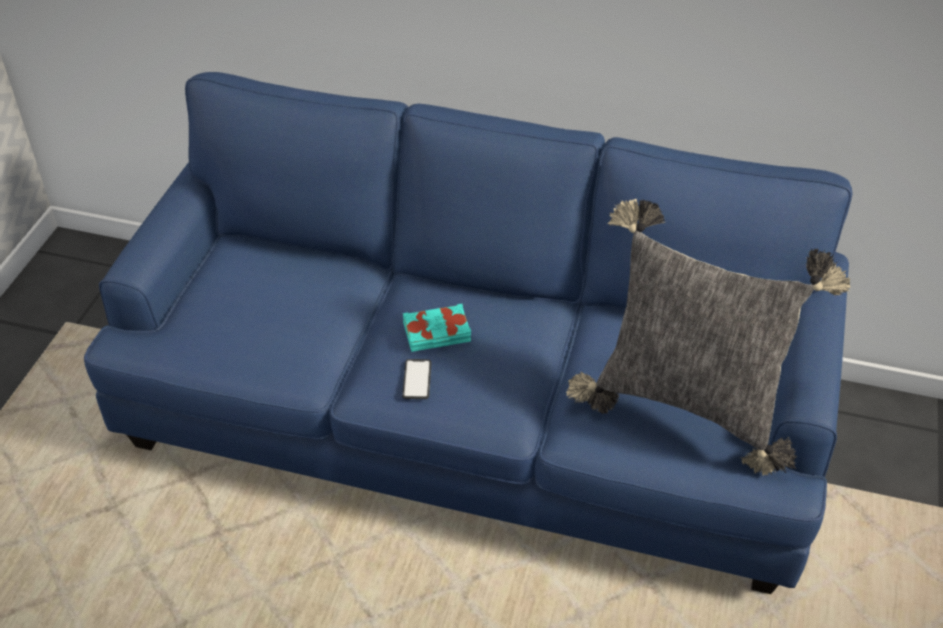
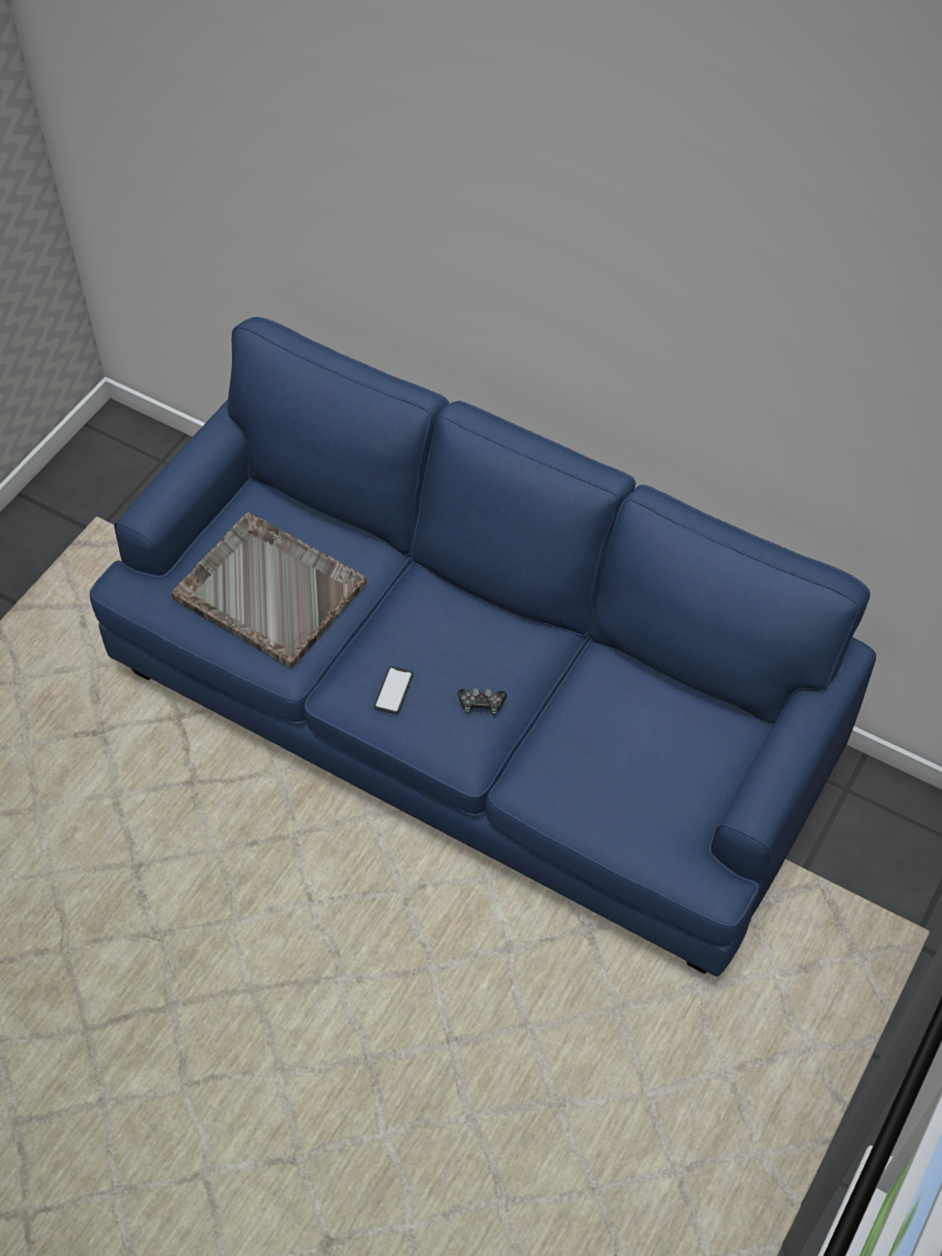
camera: 15 degrees right, 10 degrees up
turquoise book [403,304,471,352] -> none
pillow [566,199,850,476] -> none
none -> grey tray [171,513,367,668]
none -> game controller [457,688,507,715]

